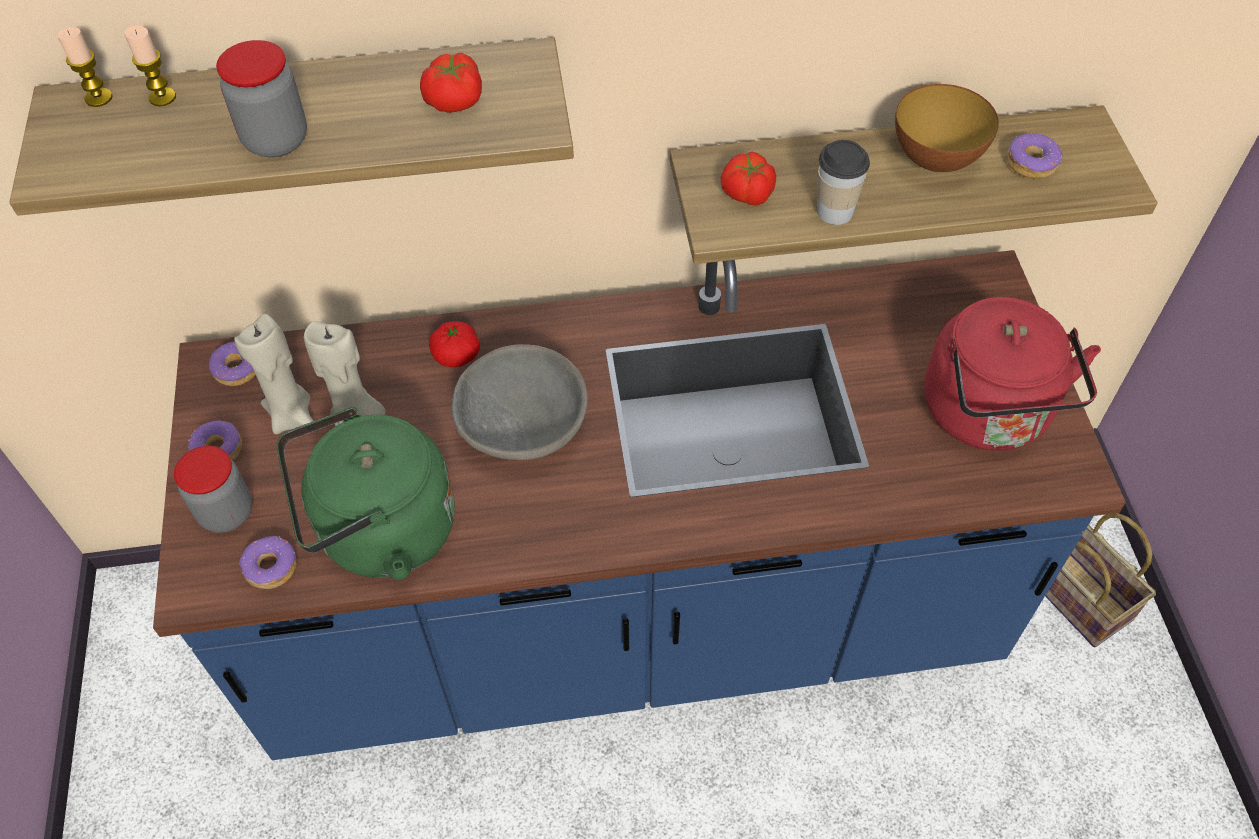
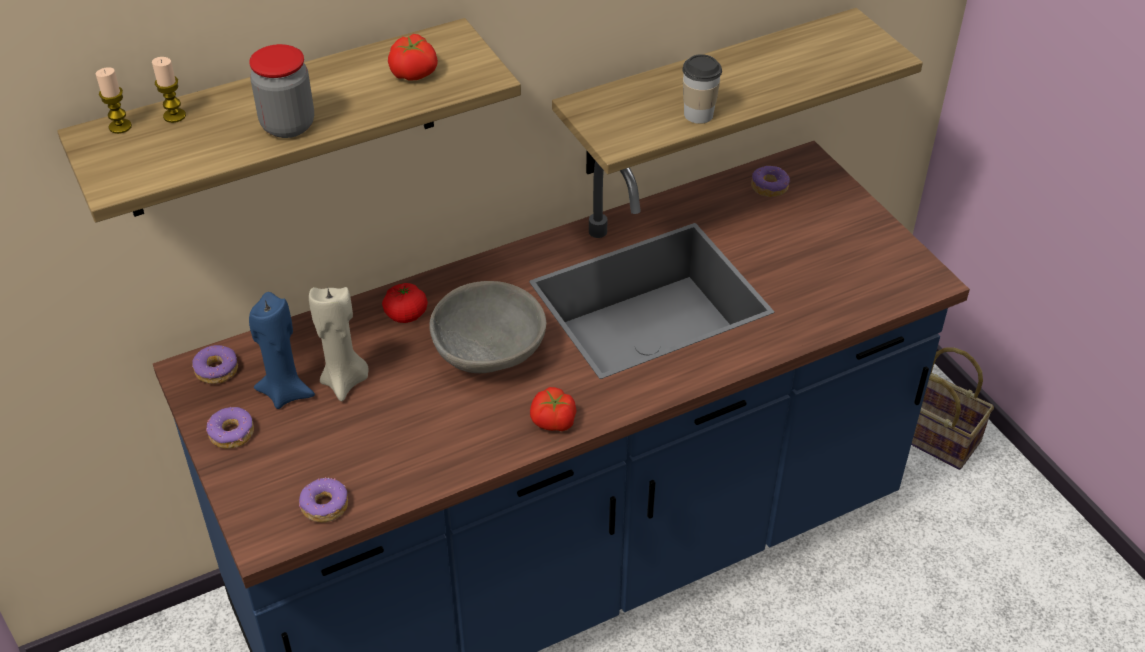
camera: 20 degrees left, 10 degrees down
jar [174,446,252,533] -> none
beige candle [234,314,314,435] -> blue candle [249,292,315,409]
green kettle [277,407,455,580] -> none
tomato [720,152,776,205] -> tomato moved to [530,387,577,431]
bowl [895,84,999,172] -> none
red kettle [924,297,1101,451] -> none
donut [1007,133,1062,178] -> donut moved to [751,166,790,197]

